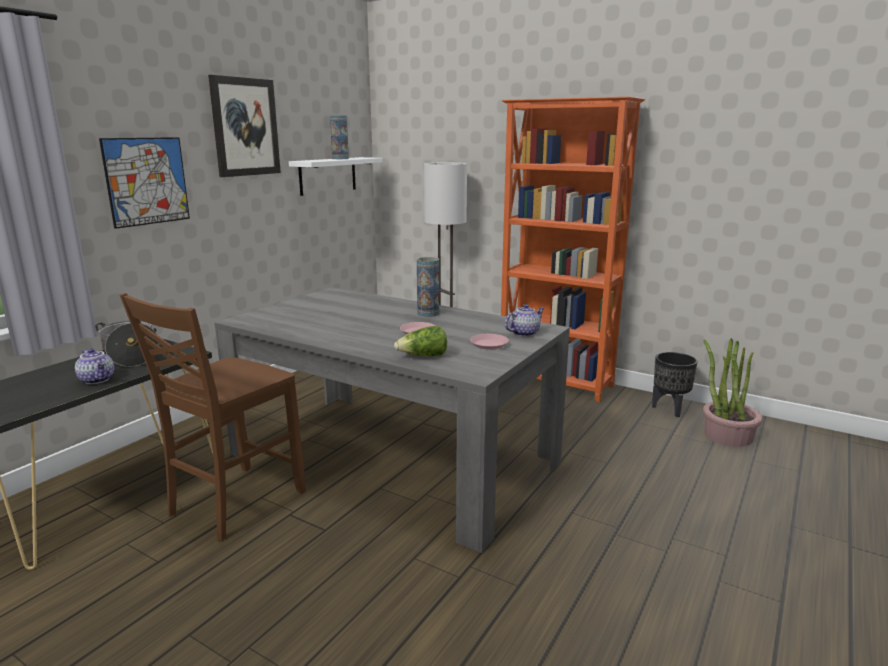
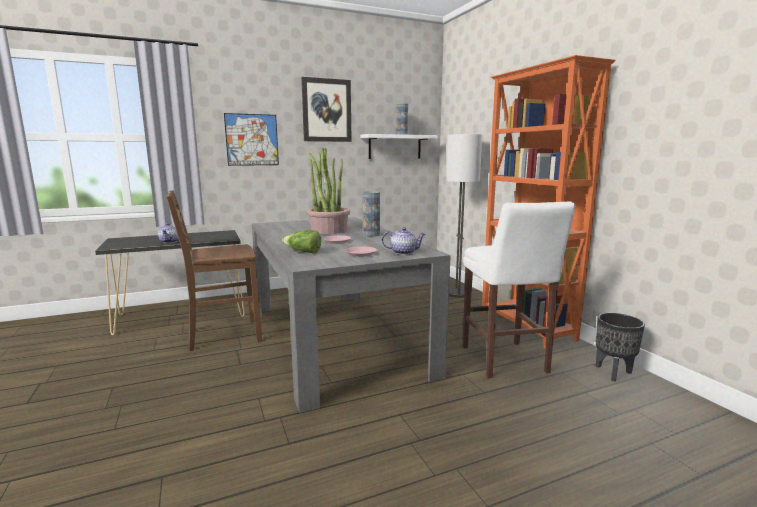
camera: 35 degrees right, 5 degrees down
cooking pot [95,320,159,367] -> none
potted plant [703,338,762,447] -> potted plant moved to [307,148,350,234]
none -> white stool [463,202,575,378]

